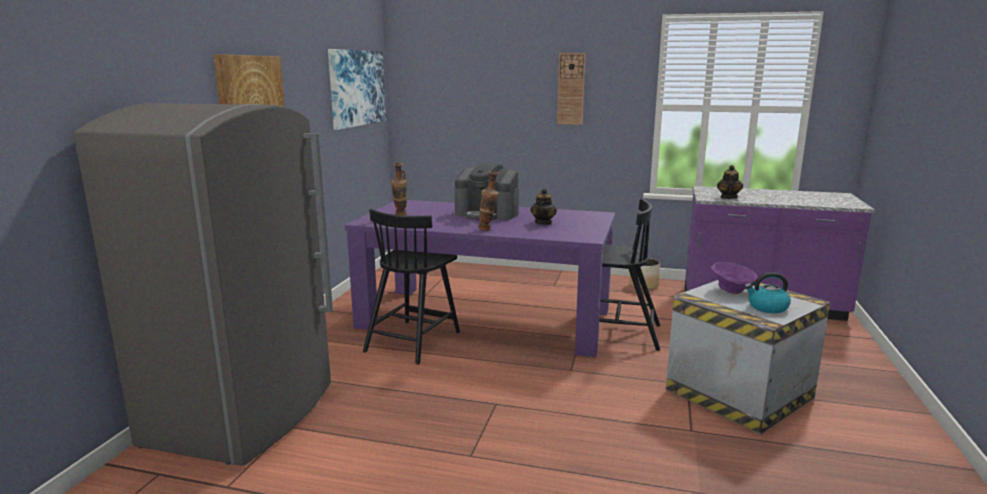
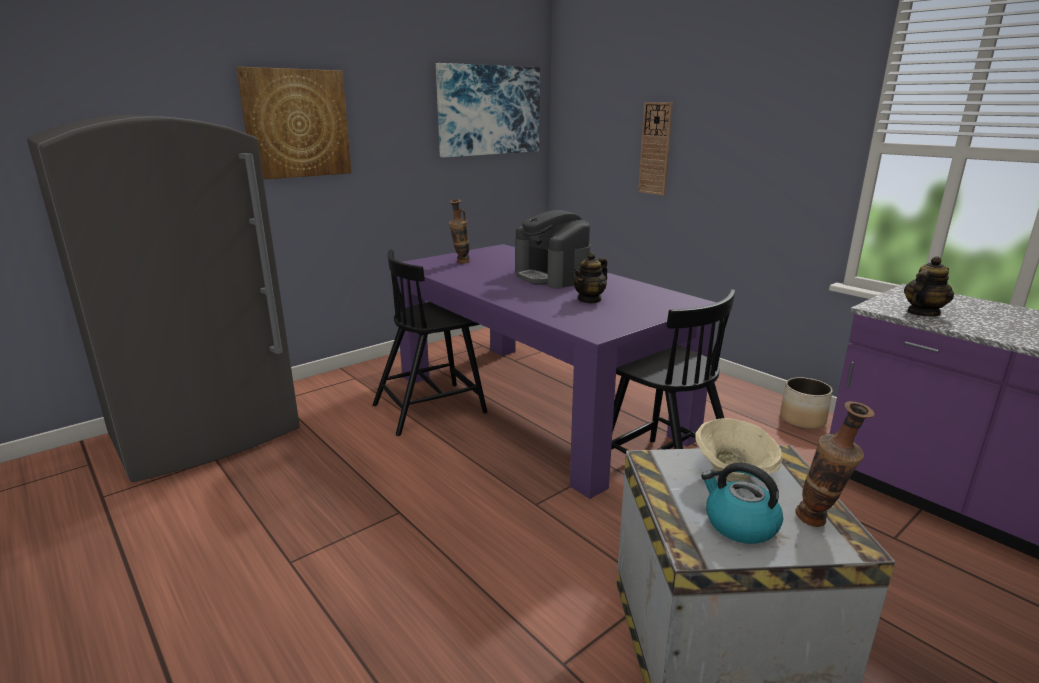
camera: 35 degrees right, 5 degrees up
vase [478,171,499,230] -> vase moved to [796,401,875,527]
wall clock [557,53,585,125] -> wall clock moved to [638,102,673,196]
purple bowl [711,262,758,294] -> beige bowl [695,418,783,482]

